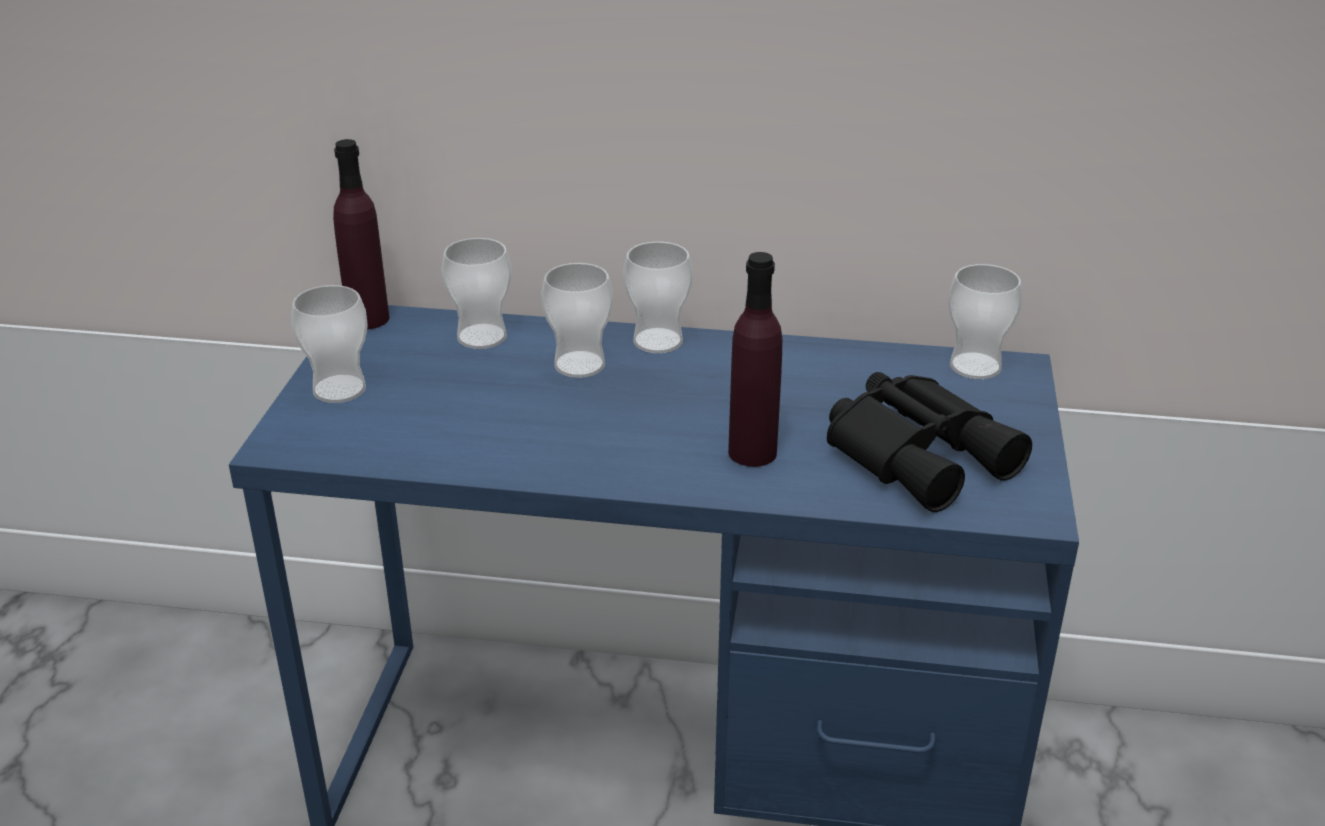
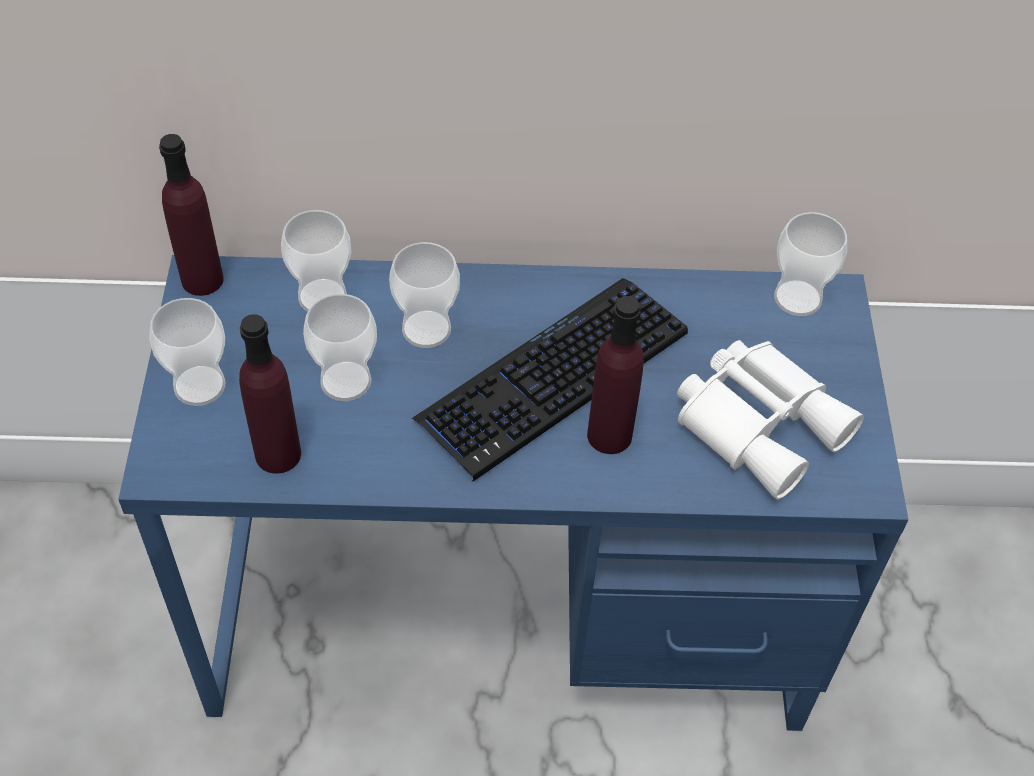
camera: 10 degrees left, 20 degrees up
cup [623,242,693,353] -> cup moved to [303,294,377,401]
black binoculars [827,372,1032,512] -> white binoculars [677,340,864,500]
none -> purple bottle [239,314,301,474]
none -> keyboard [412,278,688,481]

